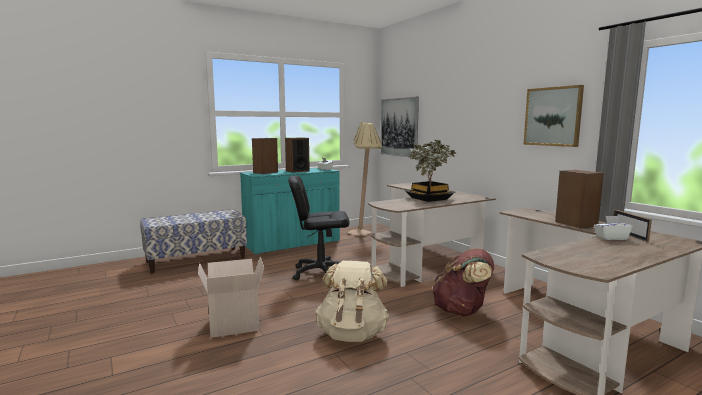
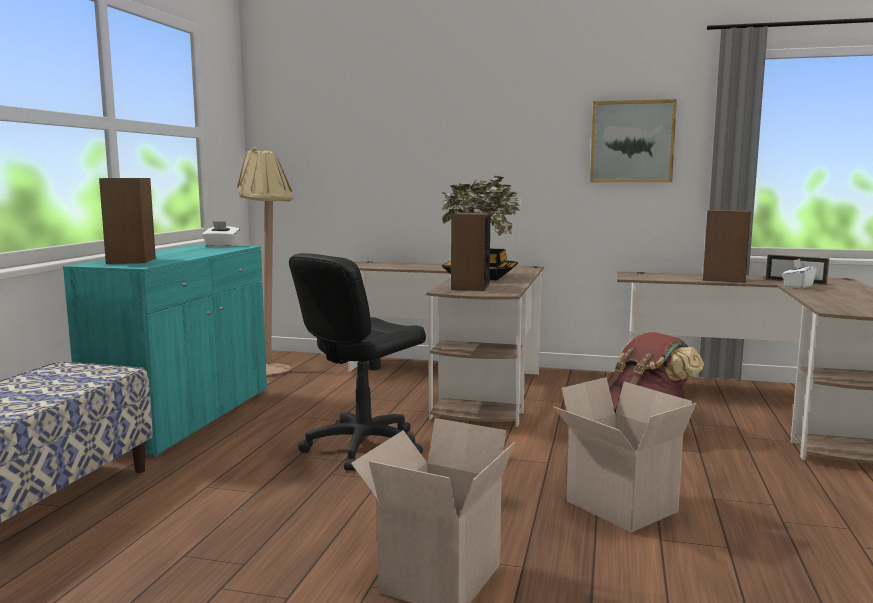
camera: 45 degrees left, 0 degrees up
speaker [285,138,310,173] -> speaker moved to [451,212,490,291]
beige backpack [316,261,389,342] -> cardboard box [553,377,696,533]
picture [381,97,419,157] -> none

